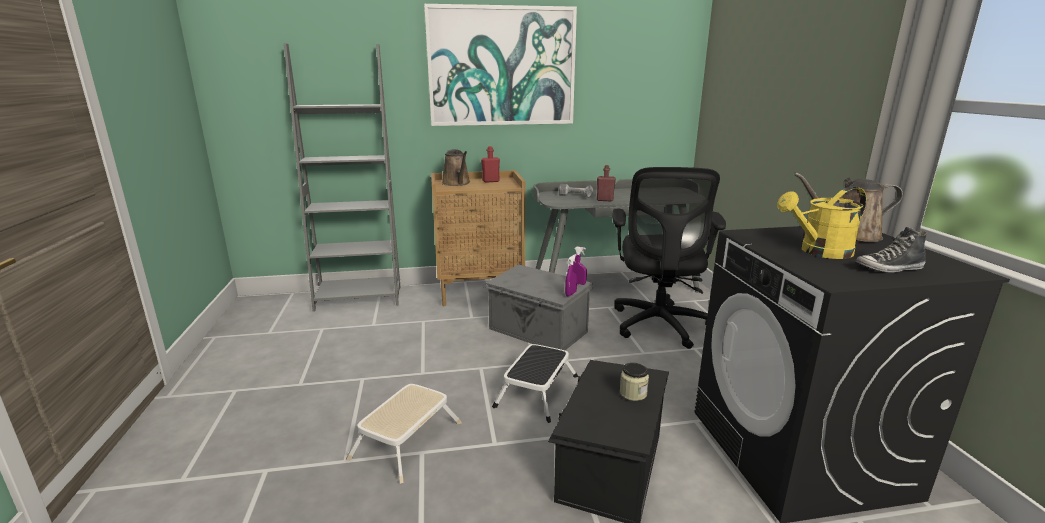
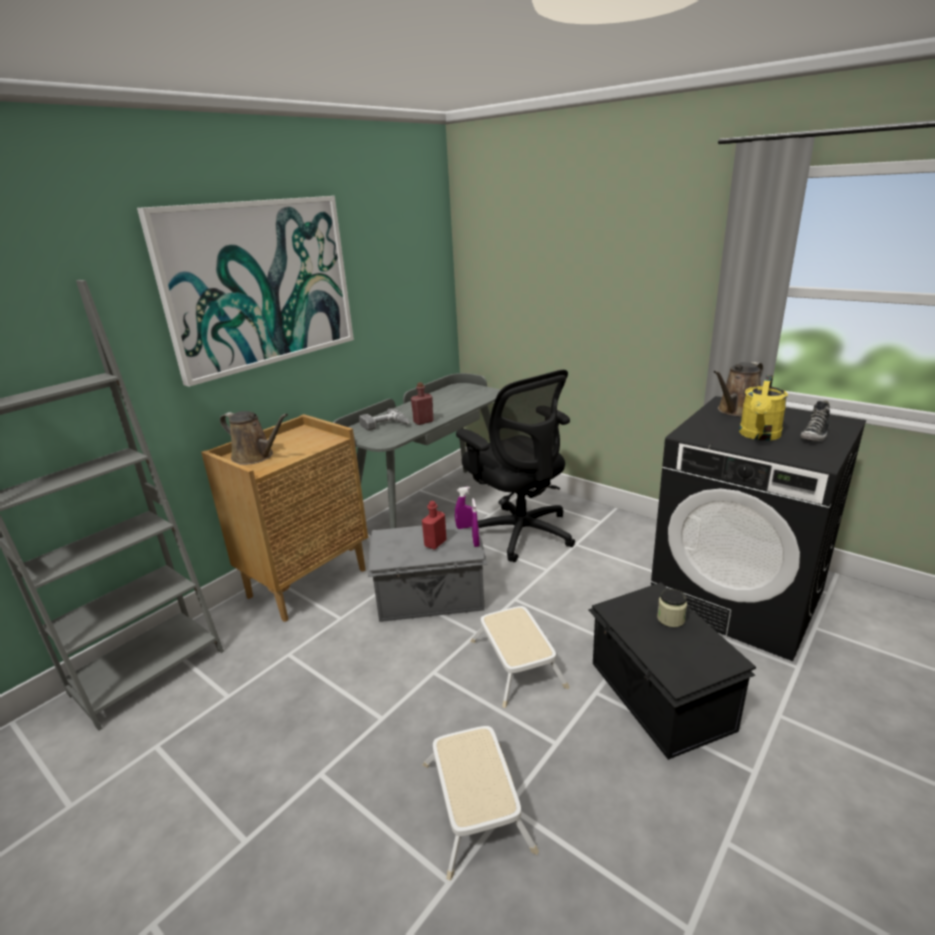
camera: 40 degrees left, 5 degrees up
red bottle [481,146,500,183] -> red bottle moved to [422,501,447,549]
black step ladder [492,344,578,423] -> beige step ladder [470,606,569,708]

